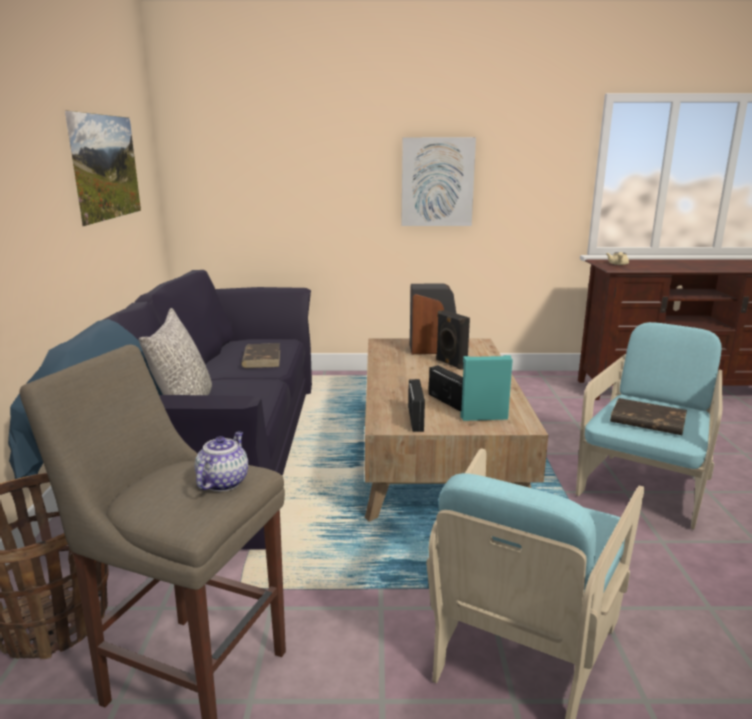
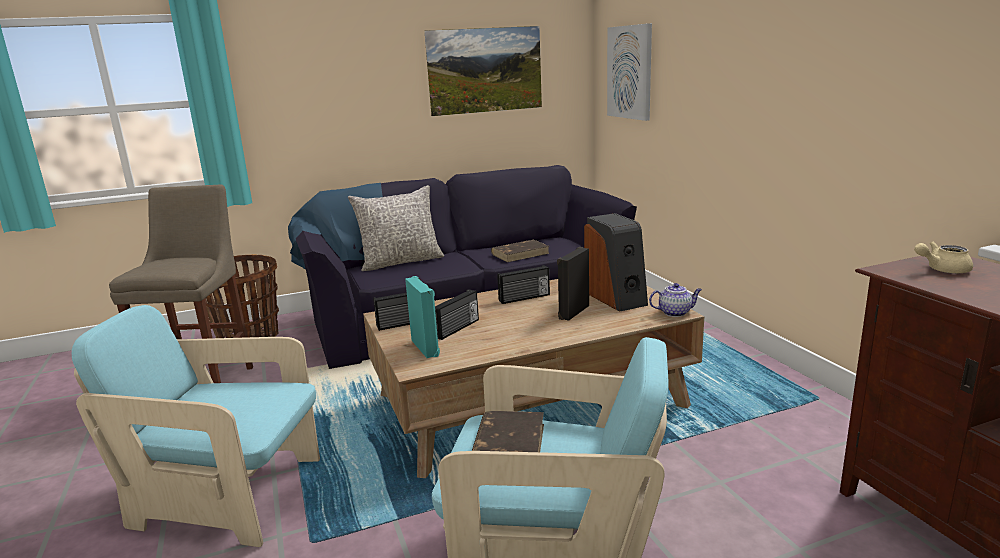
camera: 70 degrees right, 0 degrees up
teapot [195,431,248,491] -> teapot moved to [649,283,702,317]
picture [401,137,476,226] -> picture moved to [607,23,652,121]
none -> radio [497,265,550,304]

